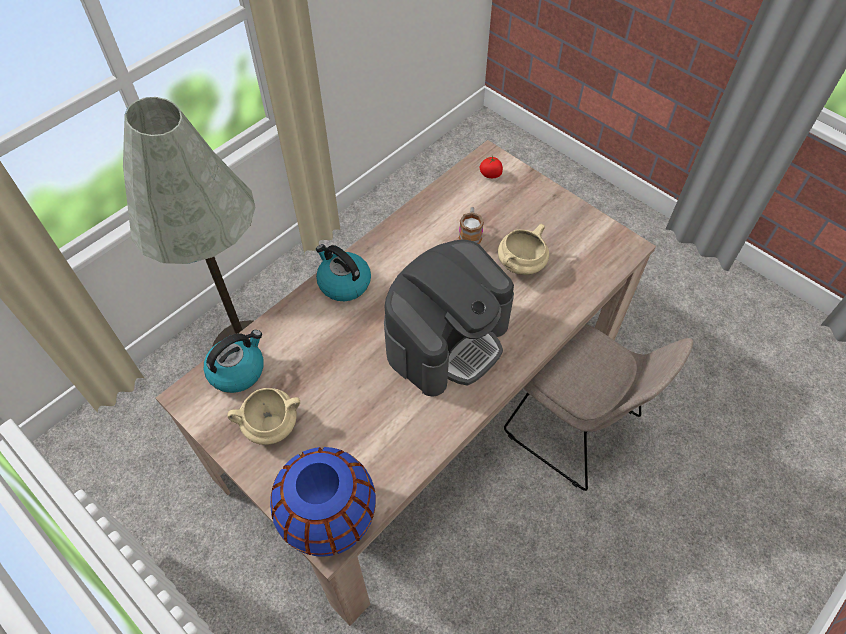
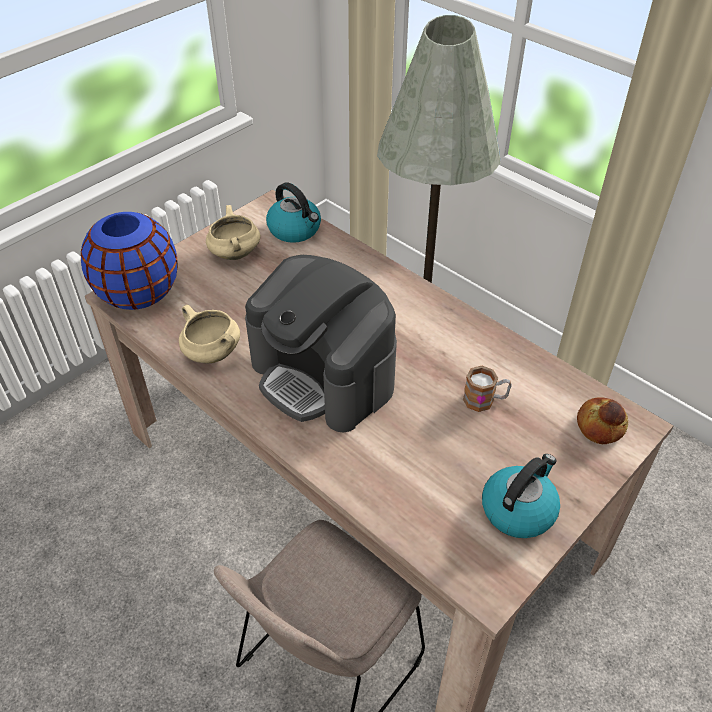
camera: 90 degrees right, 10 degrees down
kettle [316,244,371,301] -> kettle moved to [482,454,560,538]
tomato [480,156,503,178] -> bread [577,398,628,444]
beige cooking pot [498,224,549,275] -> beige cooking pot moved to [179,305,240,363]

